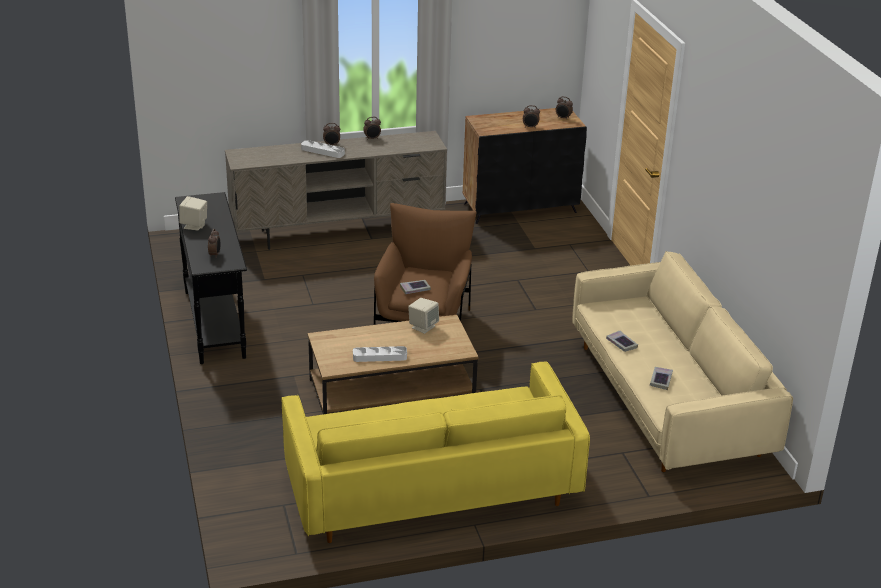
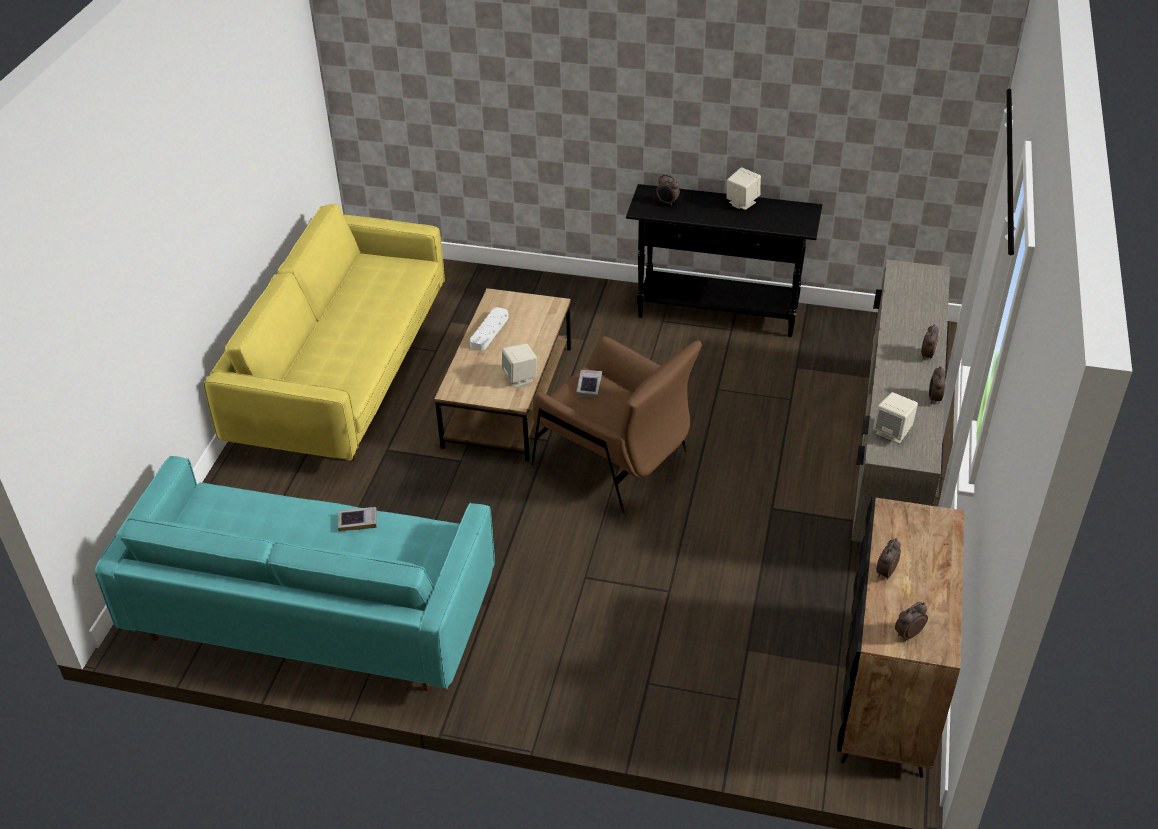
camera: 120 degrees right, 10 degrees up
white tray [301,140,345,158] -> none
beige sofa [572,251,793,472] -> turquoise sofa [95,456,495,691]
book [650,367,673,390] -> none
none -> beige speaker [873,392,918,444]

